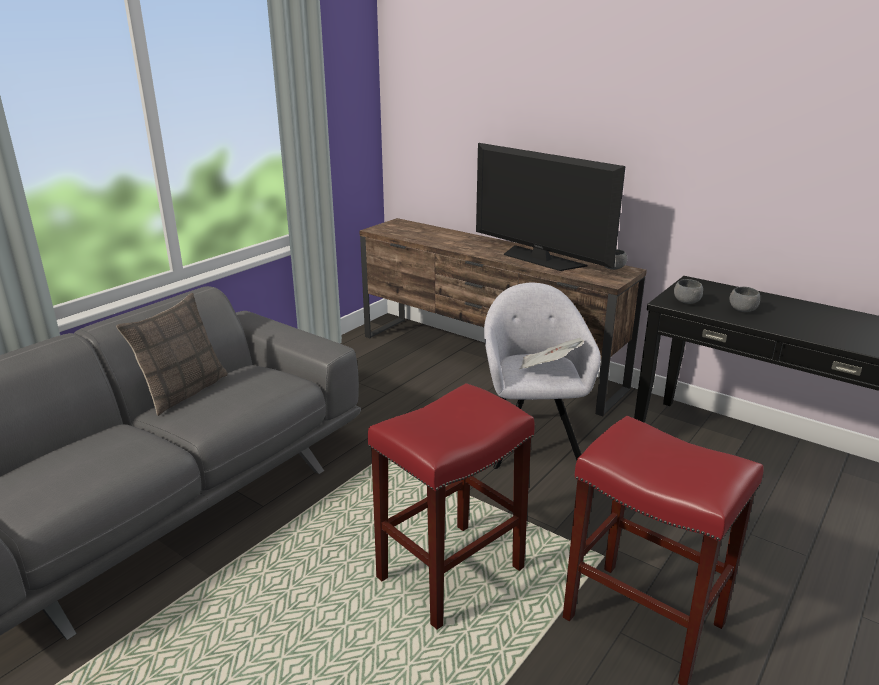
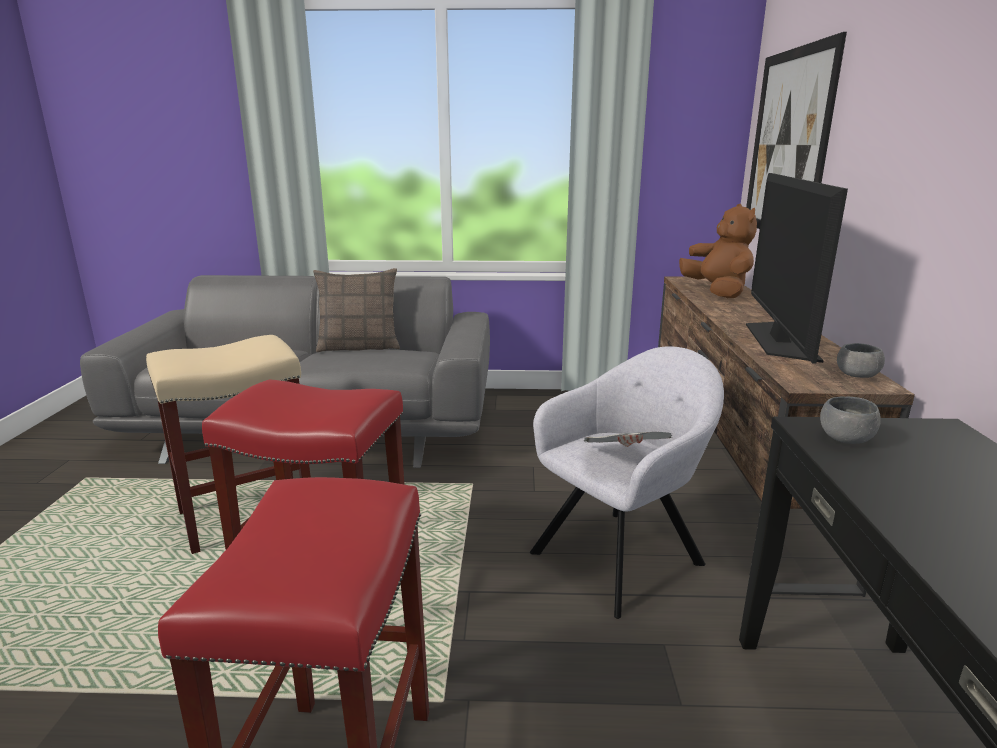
camera: 55 degrees right, 5 degrees down
grey bowl [730,287,760,312] -> none
none -> beige stool [146,335,311,554]
none -> brown plush toy [679,204,757,298]
none -> picture [746,32,847,229]

